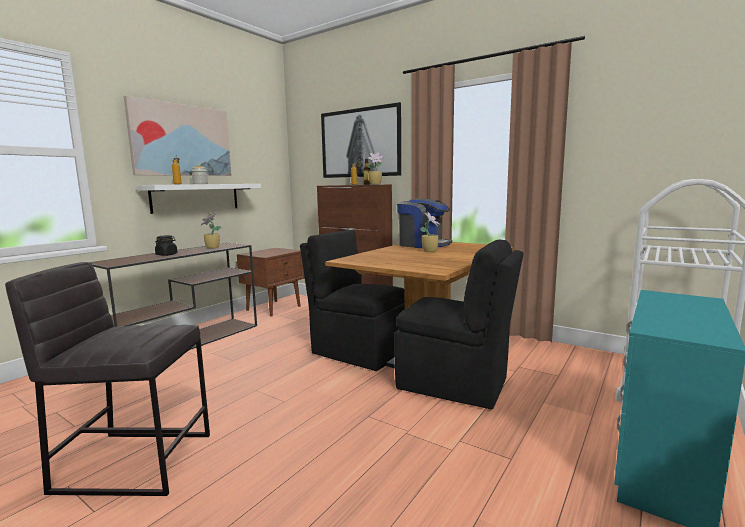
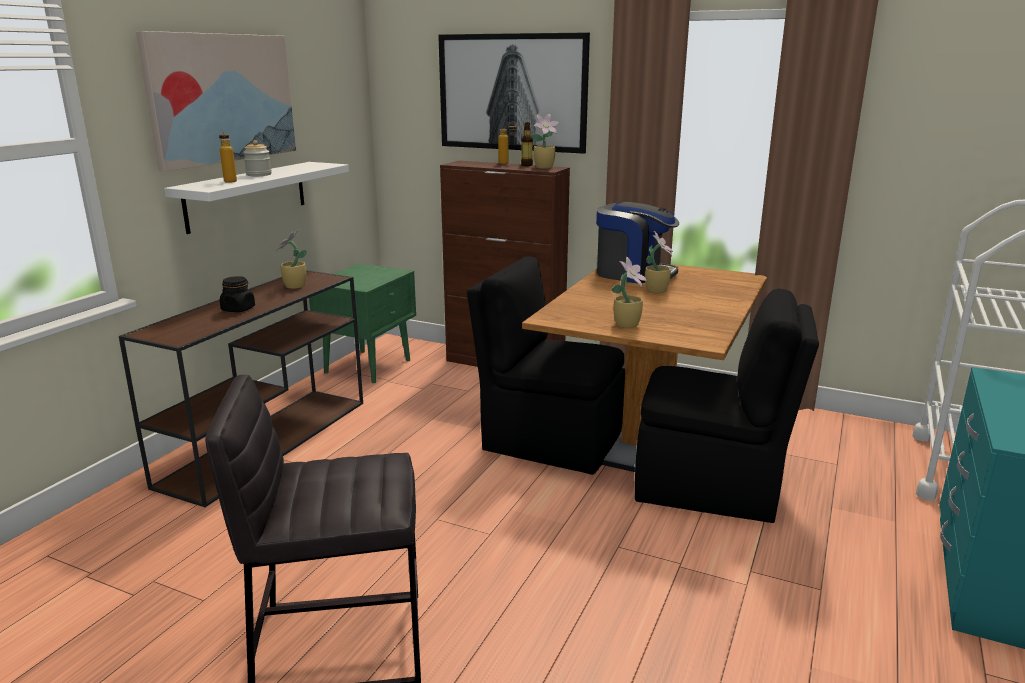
camera: 10 degrees left, 10 degrees up
brown nightstand [237,248,305,317] -> green nightstand [309,264,416,383]
none -> potted plant [611,257,647,328]

